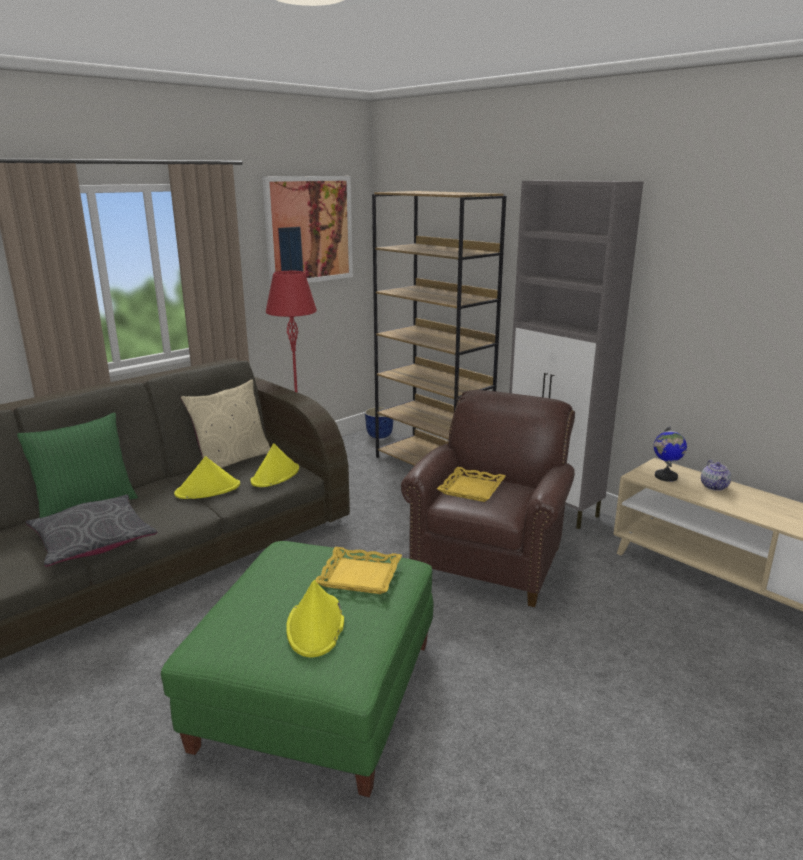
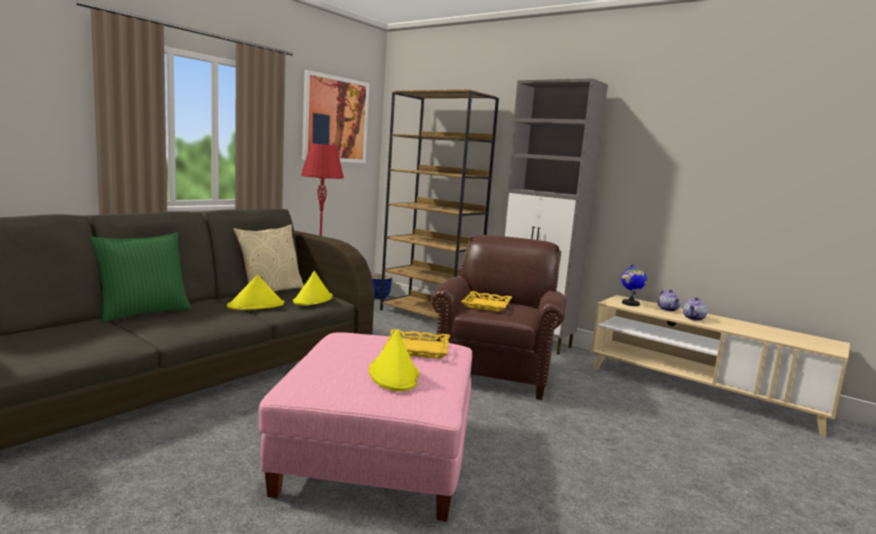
camera: 10 degrees left, 10 degrees down
grey pillow [25,495,157,567] -> none
green ottoman [161,541,433,797] -> pink ottoman [259,332,472,521]
none -> teapot [683,297,708,321]

